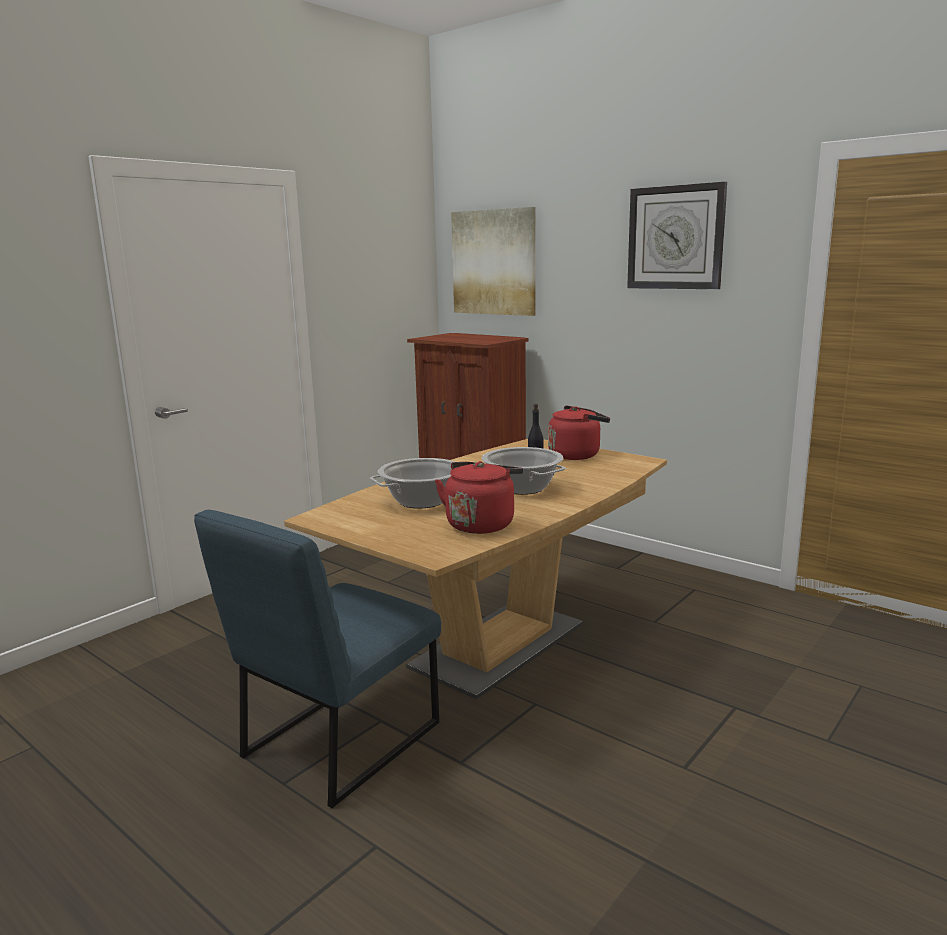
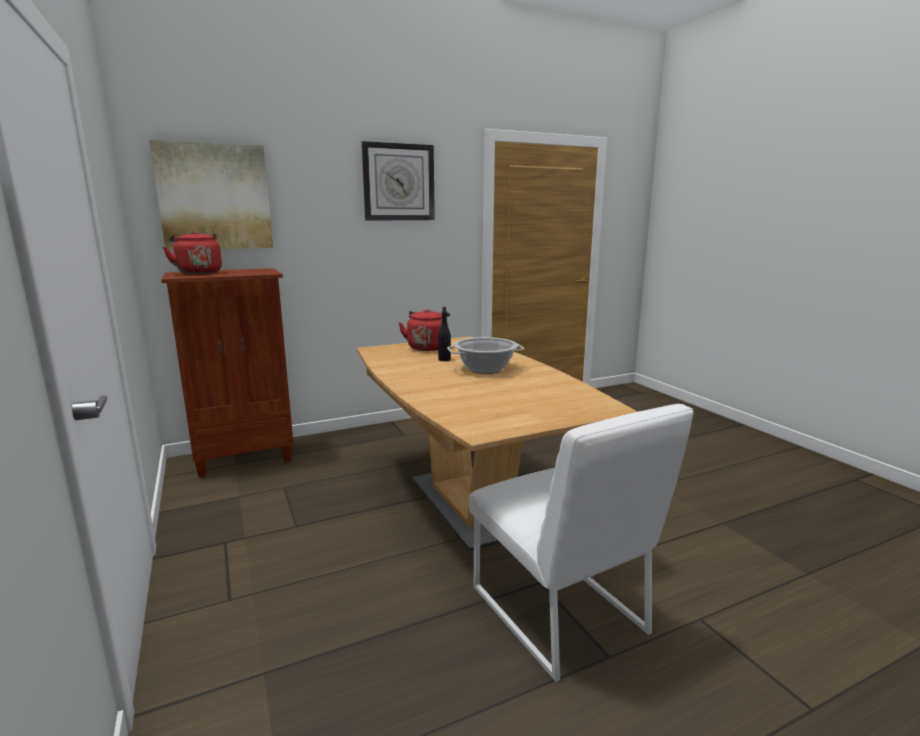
camera: 65 degrees left, 0 degrees up
blue chair [194,510,441,808] -> white chair [469,404,693,682]
cooking pot [370,458,455,509] -> none
red kettle [435,461,523,534] -> red kettle moved to [163,231,222,274]

